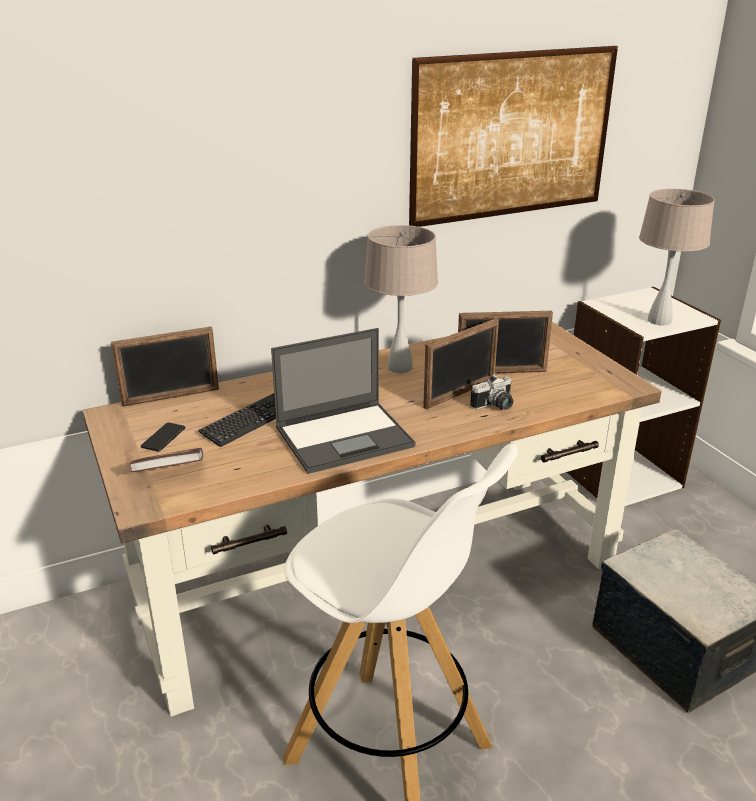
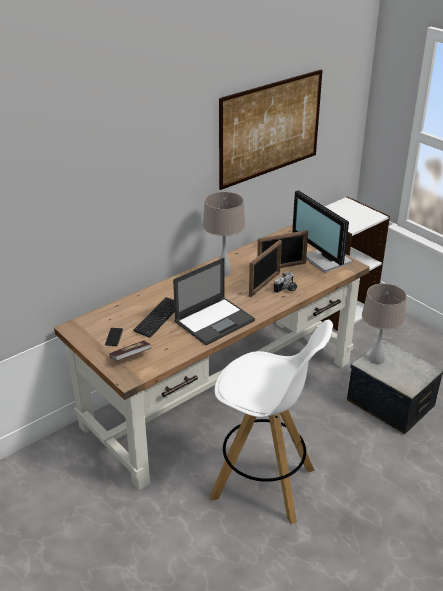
camera: 15 degrees left, 5 degrees up
picture frame [111,326,219,407] -> none
beige table lamp [639,189,715,325] -> beige table lamp moved to [362,283,407,364]
none -> monitor [292,190,353,273]

